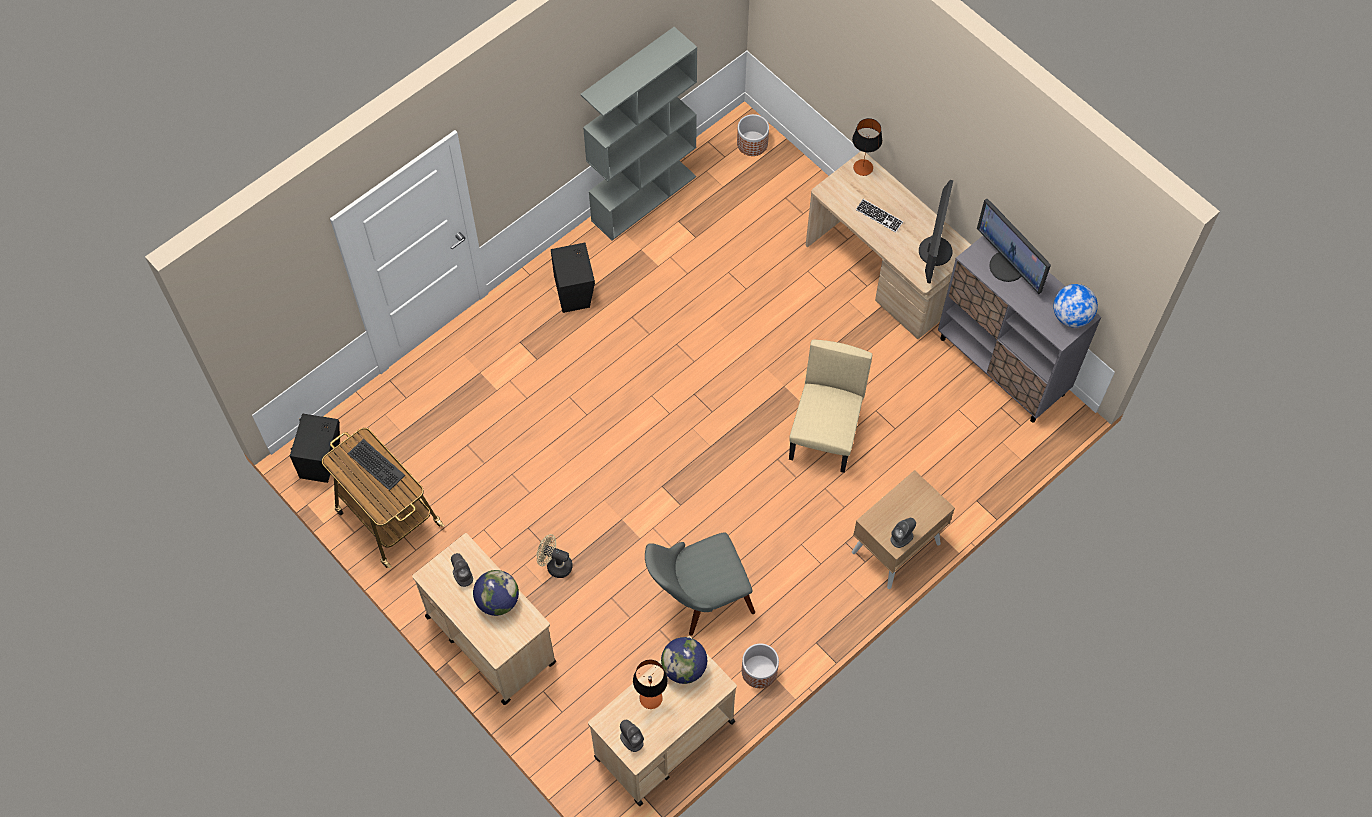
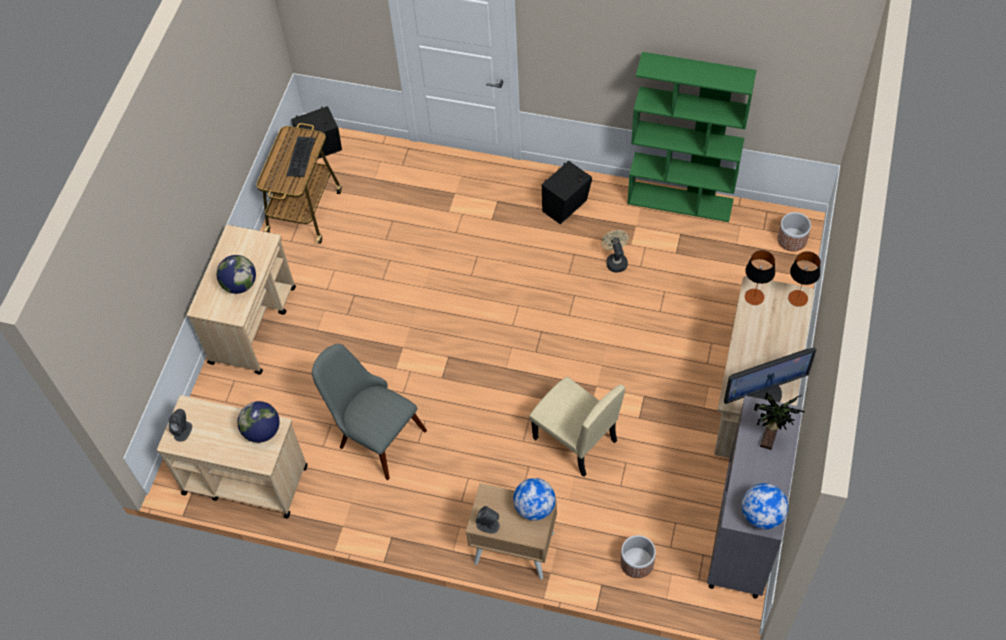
camera: 60 degrees right, 5 degrees down
grey speaker [451,553,473,587] -> none
beige fan [536,534,573,578] -> beige fan moved to [601,230,629,273]
grey bookcase [580,27,697,240] -> green bookcase [627,52,757,222]
table lamp [633,660,668,709] -> table lamp moved to [745,250,775,305]
planter [742,643,779,688] -> planter moved to [620,535,656,578]
beige chair [789,339,872,473] -> beige chair turned 60 degrees clockwise [529,377,625,477]
keyboard [856,199,903,233] -> none
monitor [977,199,1051,294] -> potted plant [754,392,805,450]
none -> globe [513,478,556,521]

